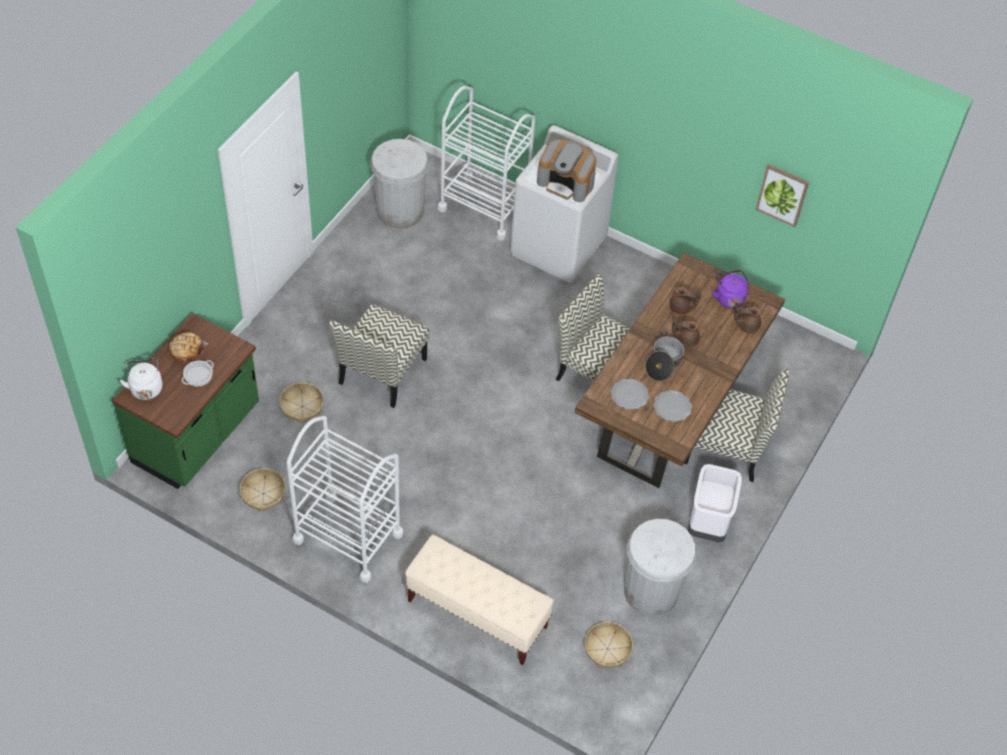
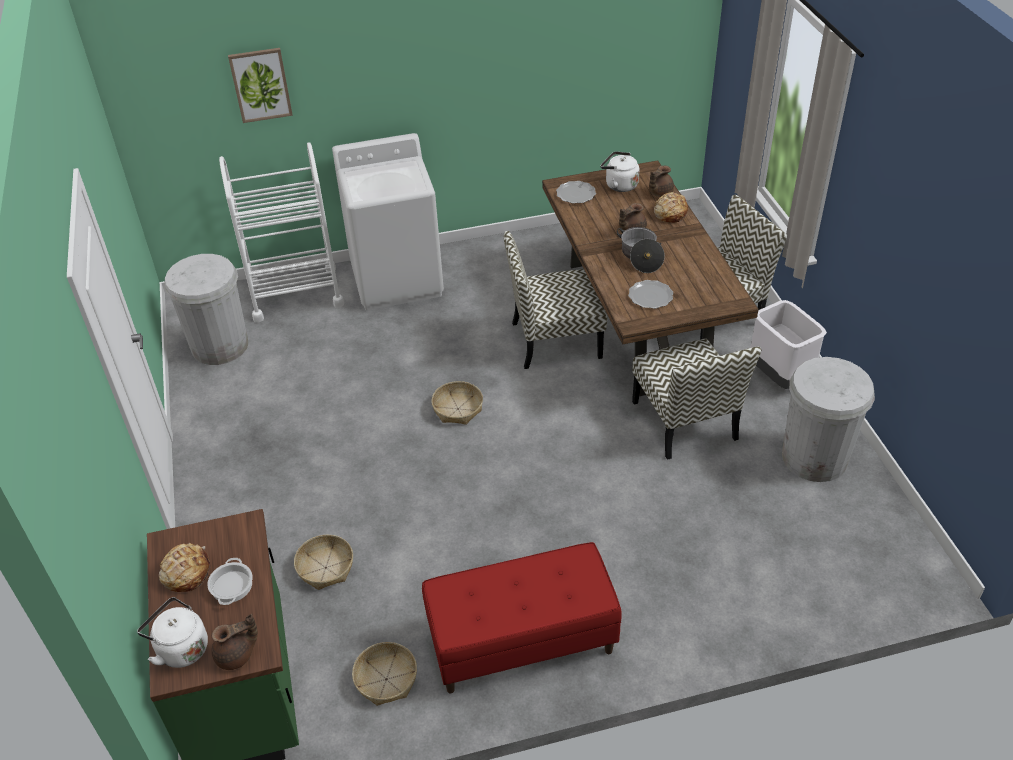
camera: 40 degrees left, 10 degrees down
white cart [287,416,403,583] -> red bench [422,542,622,694]
chair [329,304,429,408] -> chair moved to [632,339,761,460]
beige bench [405,535,553,665] -> none
coffee machine [537,139,596,202] -> none
basket [585,622,633,668] -> basket moved to [431,381,483,425]
plate [653,390,692,422] -> plate moved to [556,181,596,204]
brown teapot [669,287,701,315] -> brown teapot moved to [212,614,258,670]
purple kettle [713,270,748,309] -> white kettle [600,152,639,192]
picture [756,164,809,227] -> picture moved to [228,48,293,123]
none -> bread [654,192,688,223]

